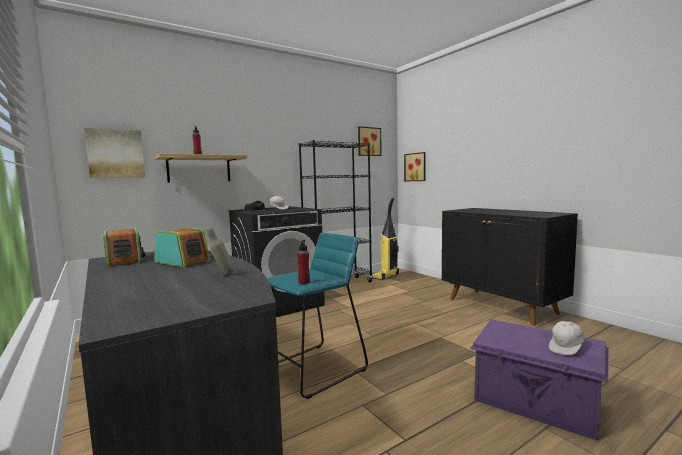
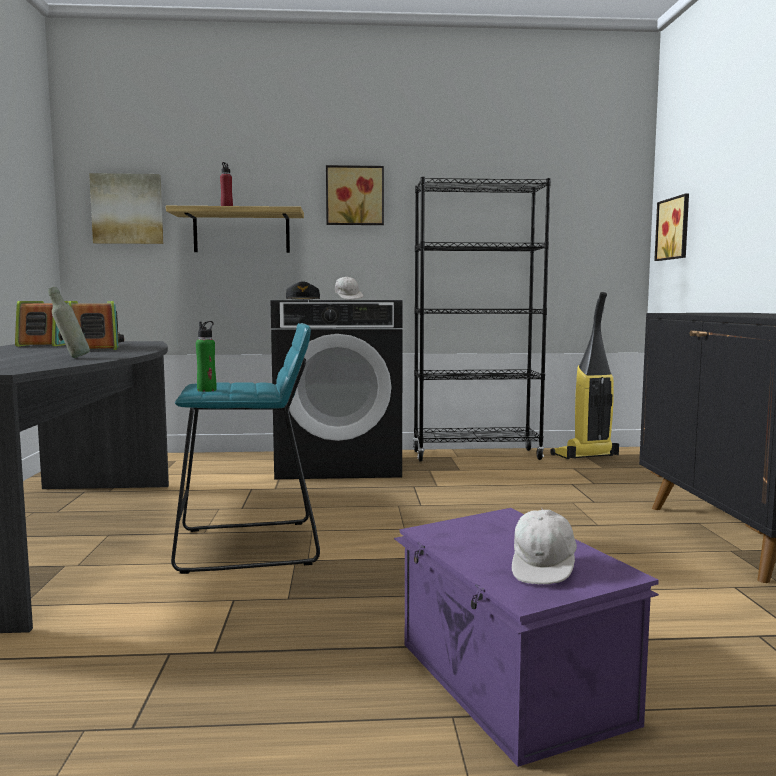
camera: 30 degrees right, 0 degrees up
red bottle [297,240,310,284] -> green bottle [196,321,217,392]
picture [358,126,382,156] -> picture moved to [326,165,384,225]
white cap [549,321,584,355] -> white cap turned 60 degrees counterclockwise [512,509,577,584]

